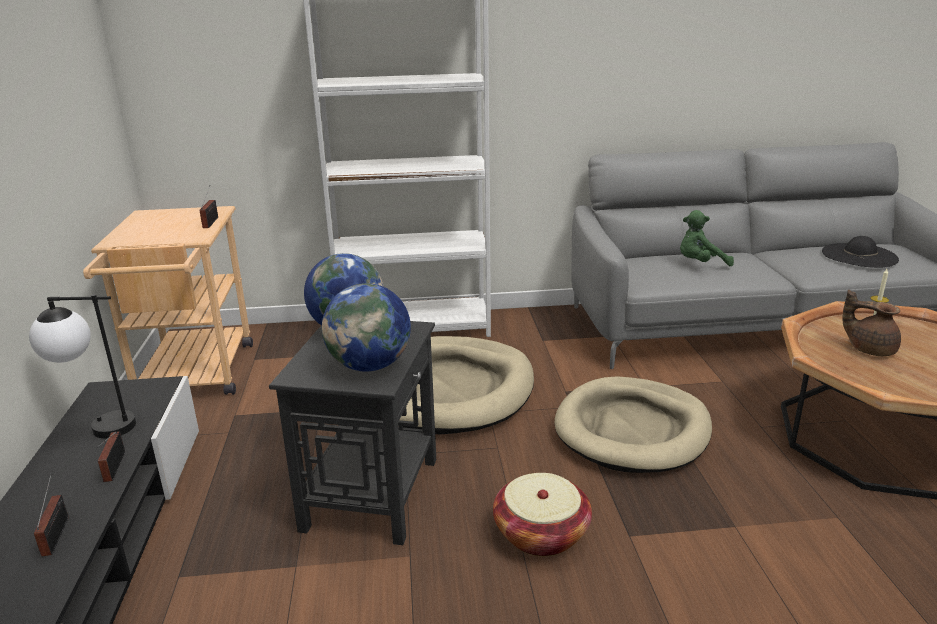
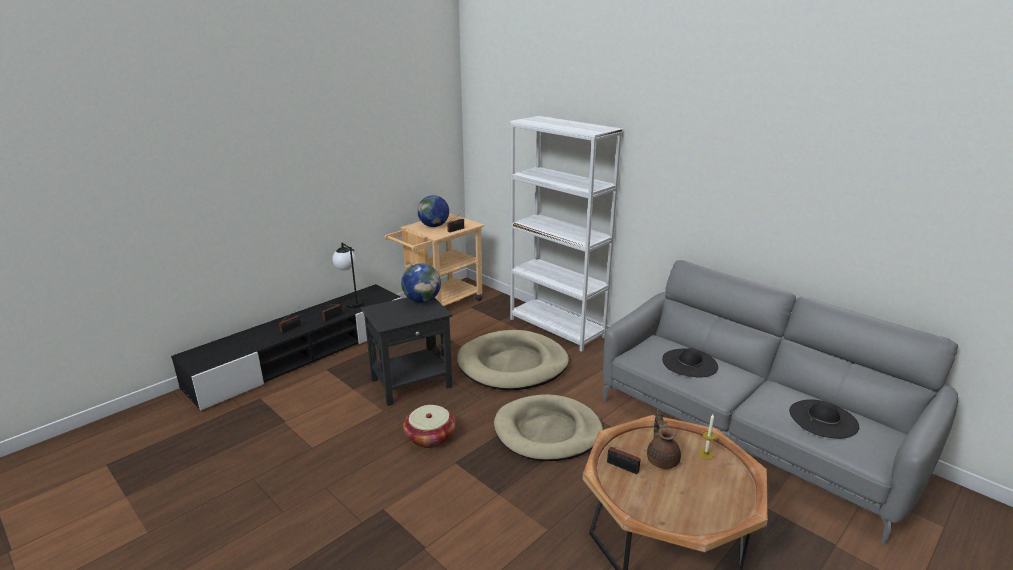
camera: 50 degrees right, 0 degrees up
globe [322,283,411,372] -> globe moved to [417,195,449,227]
green plush toy [680,210,734,266] -> black hat [662,348,718,377]
none -> radio [607,447,645,474]

